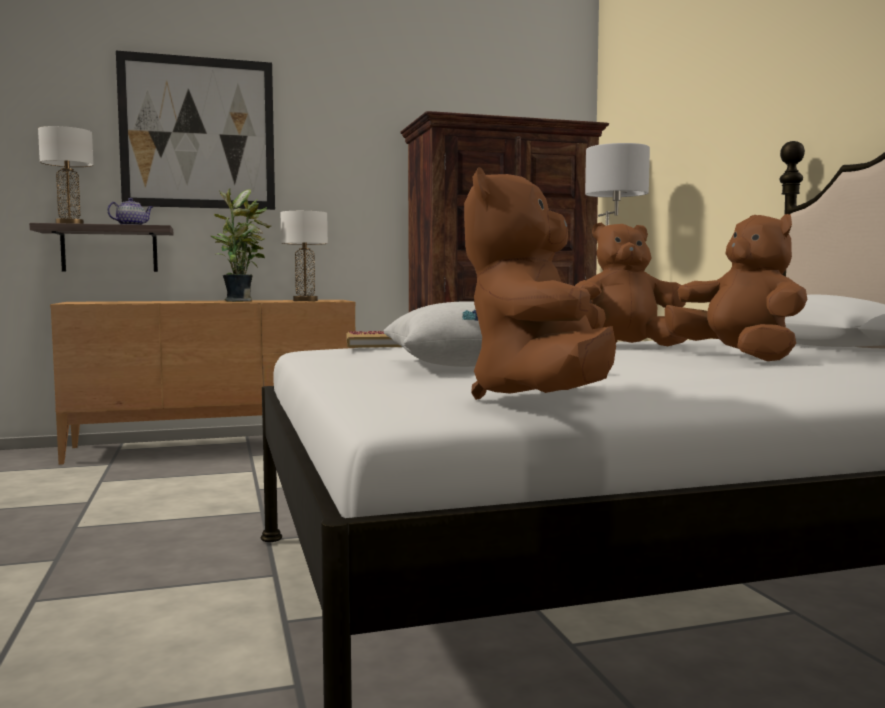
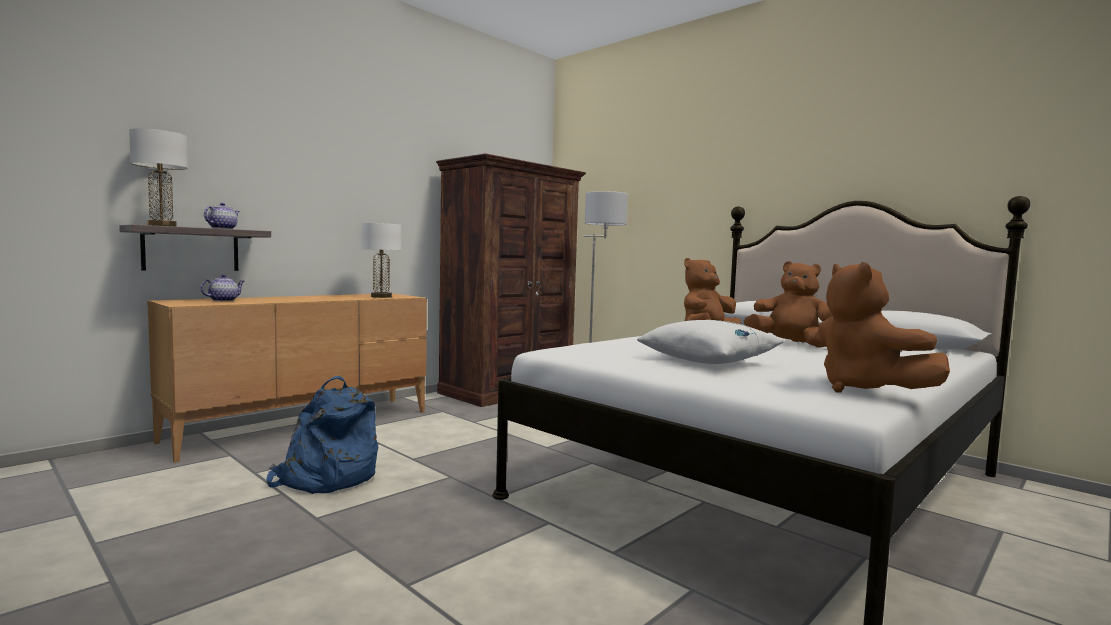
camera: 30 degrees left, 0 degrees up
picture [116,51,275,210] -> none
potted plant [211,188,271,302] -> none
book [347,331,402,348] -> none
none -> teapot [200,274,244,301]
none -> blue backpack [266,376,378,494]

